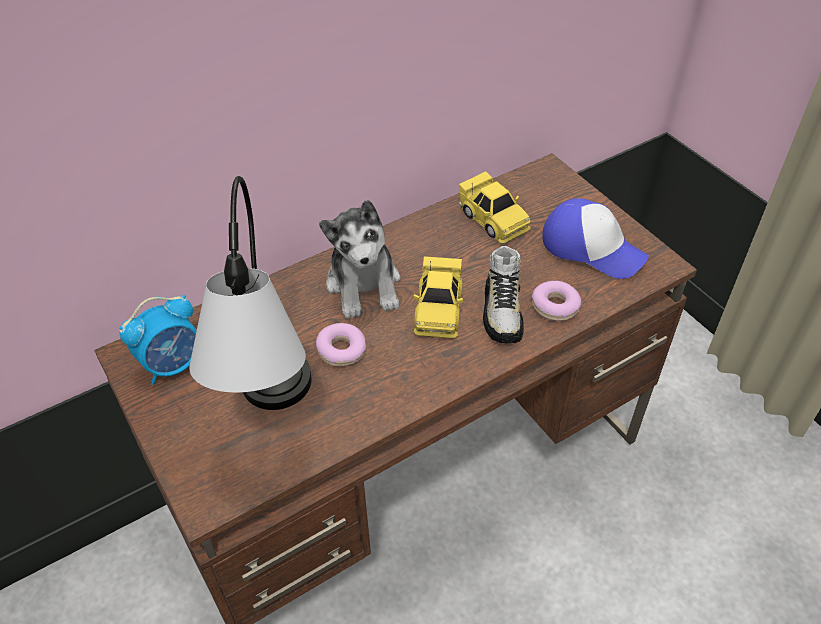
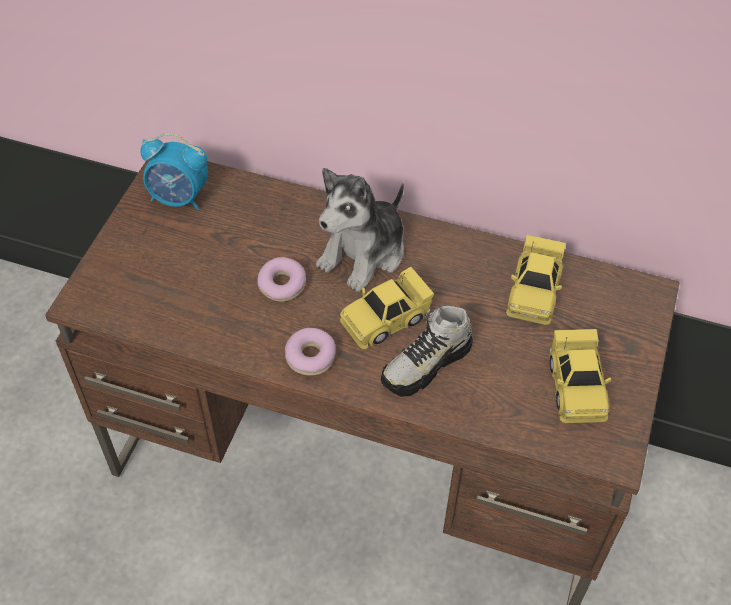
camera: 50 degrees right, 5 degrees up
table lamp [189,176,312,410] -> none
donut [532,281,581,321] -> donut moved to [285,328,336,376]
cap [542,198,649,279] -> yellow toy car [549,329,612,423]

